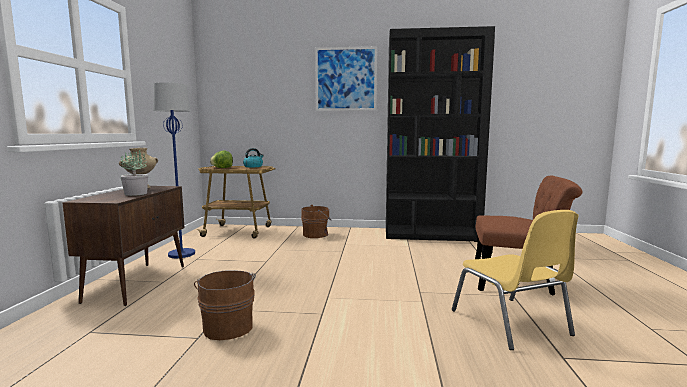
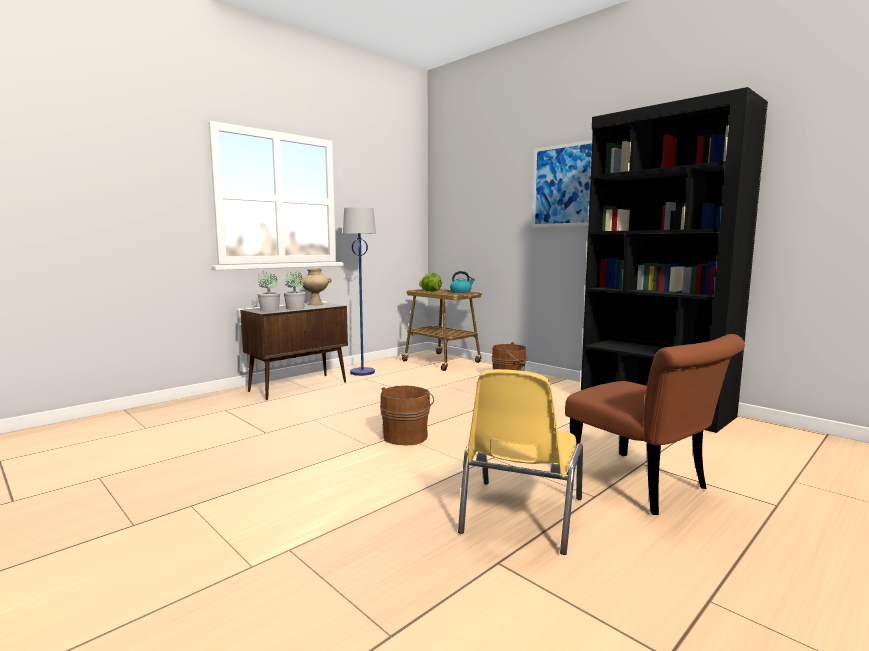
camera: 40 degrees right, 0 degrees up
brown bucket [194,270,256,340] -> brown bucket moved to [380,385,434,445]
none -> potted plant [258,271,280,311]

